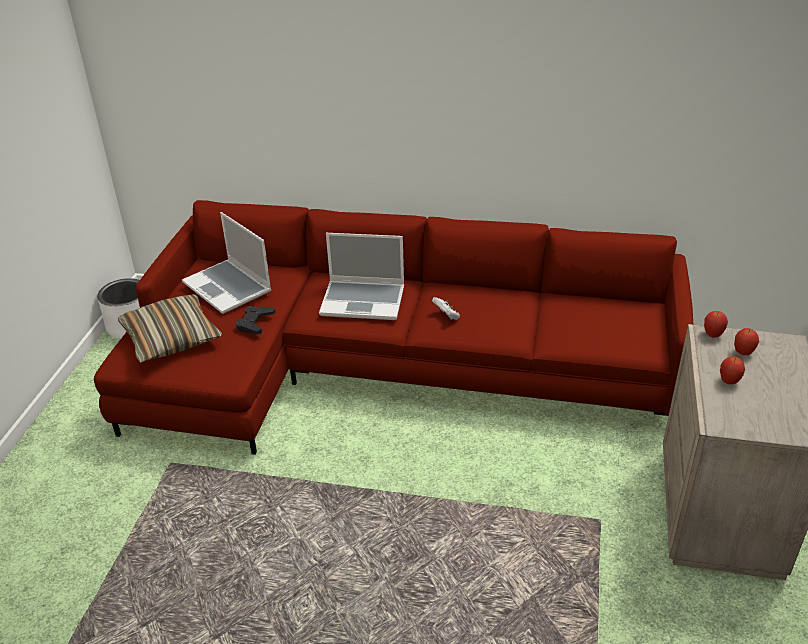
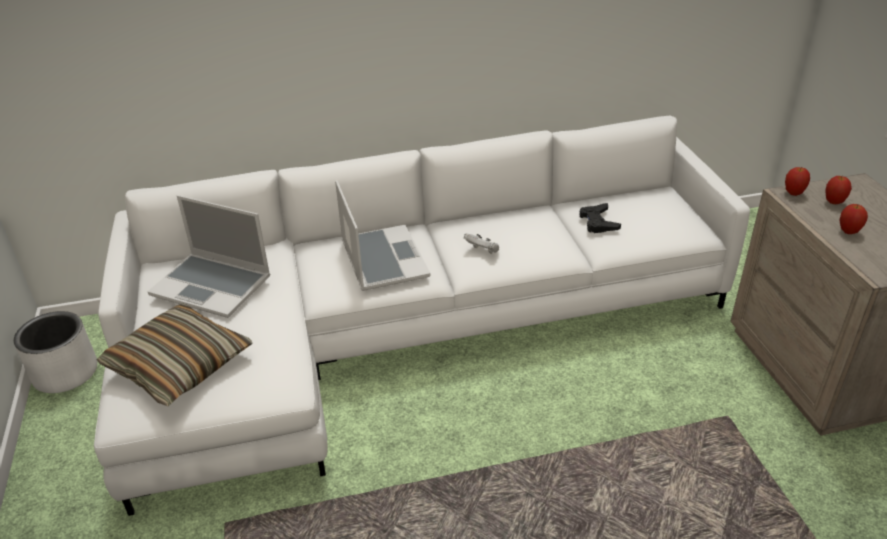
camera: 25 degrees left, 0 degrees up
red sofa [94,200,693,455] -> white sofa [94,116,750,516]
black game controller [236,306,276,334] -> black game controller moved to [579,203,621,233]
laptop [319,233,404,320] -> laptop turned 90 degrees counterclockwise [335,180,431,291]

